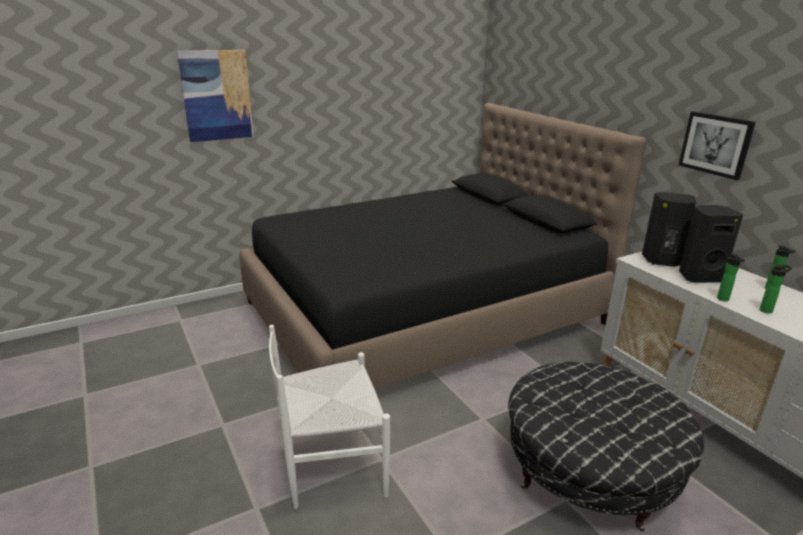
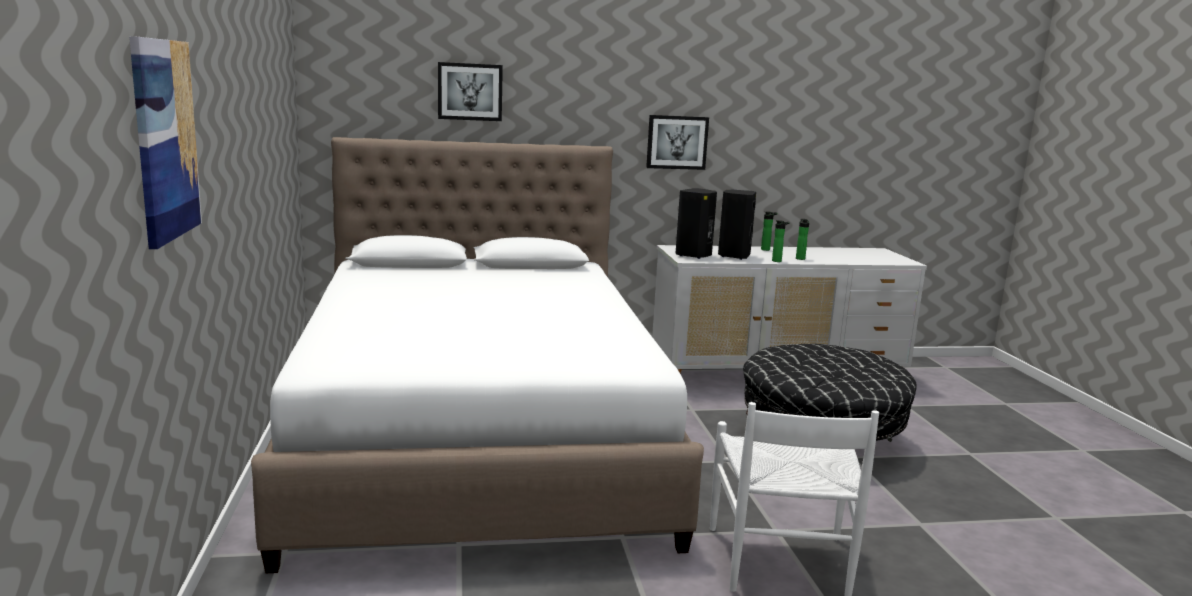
camera: 70 degrees left, 10 degrees down
black bed [240,103,647,389] -> white bed [251,137,704,573]
none -> picture [438,62,503,121]

